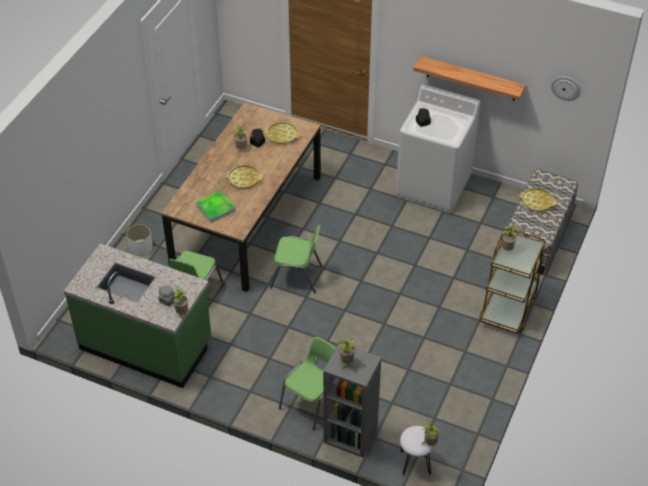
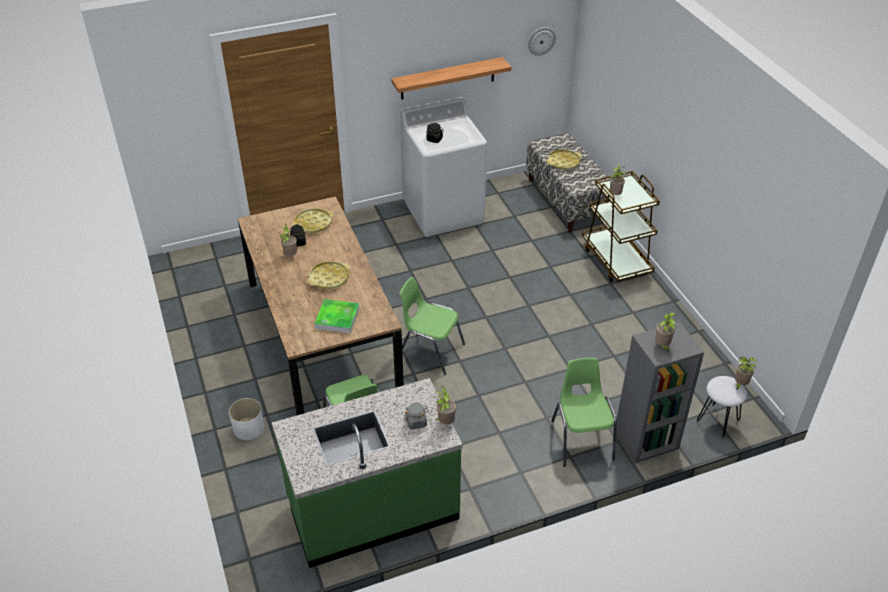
camera: 45 degrees left, 5 degrees down
green chair [270,225,322,293] -> green chair turned 120 degrees counterclockwise [400,277,465,375]

